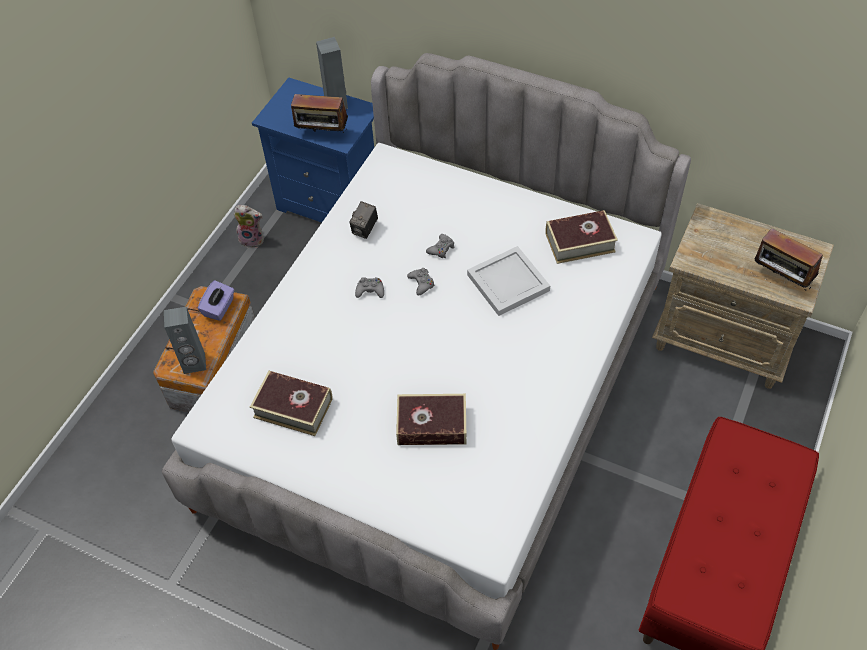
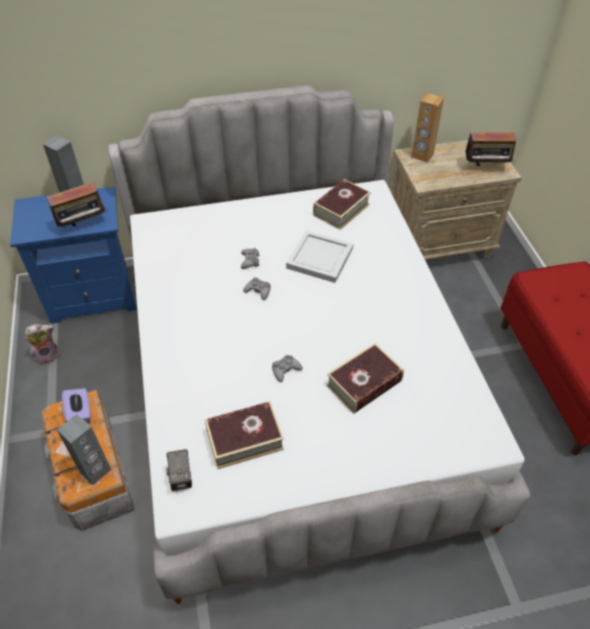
camera: 40 degrees left, 5 degrees down
camera [350,201,378,239] -> camera moved to [166,449,192,492]
grey game controller [355,277,384,298] -> grey game controller moved to [272,355,303,382]
none -> brown speaker [411,93,444,163]

